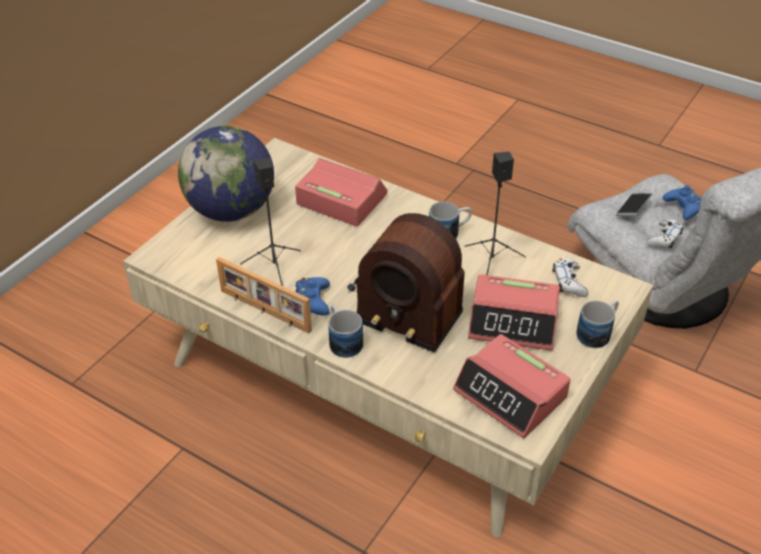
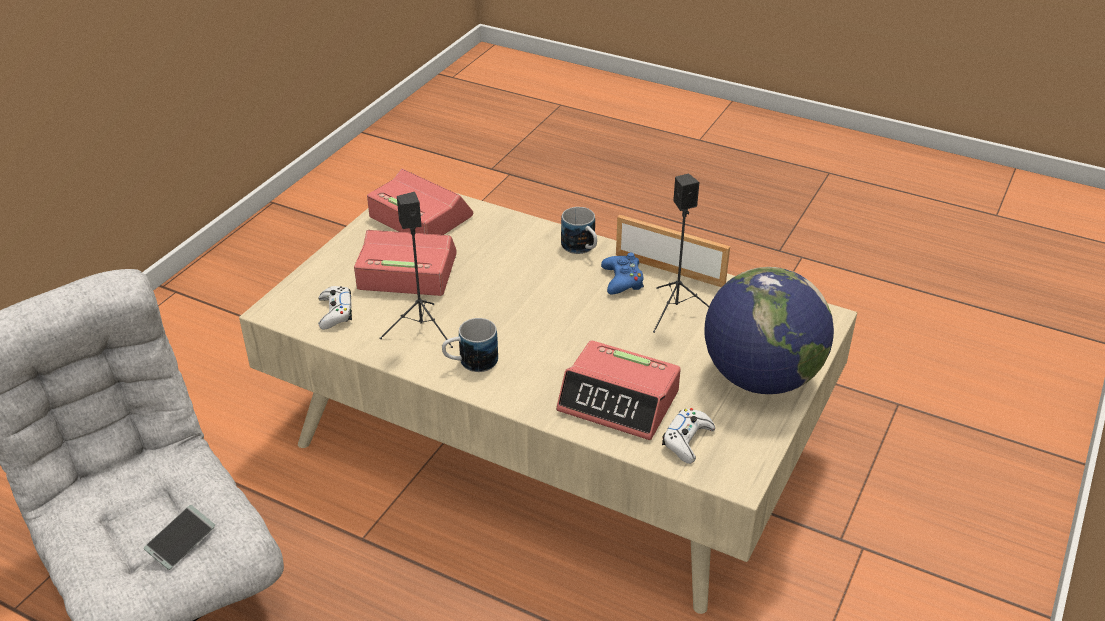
camera: 175 degrees right, 5 degrees down
radio [348,213,465,353] -> none
mug [576,300,619,348] -> none
white game controller [646,219,684,249] -> white game controller moved to [662,408,715,464]
blue game controller [663,185,701,220] -> none

